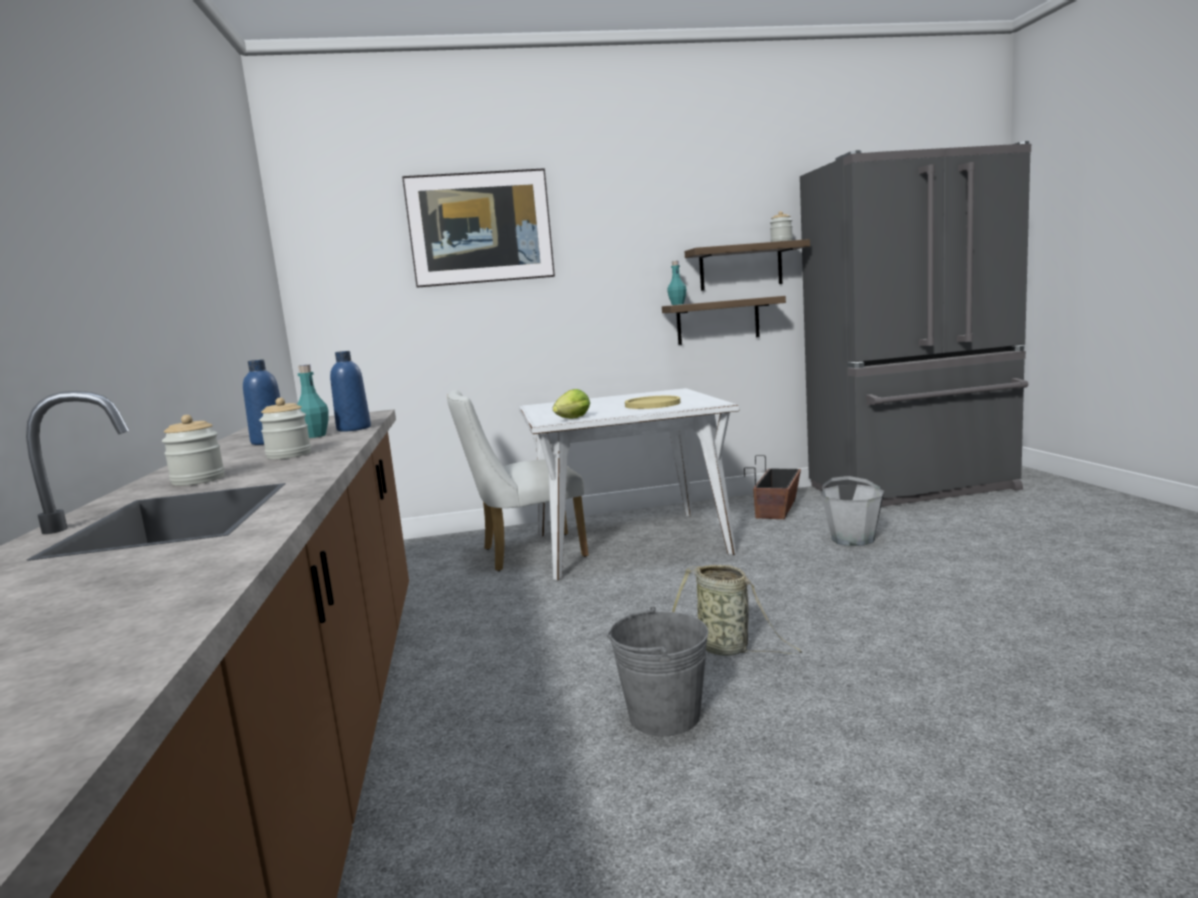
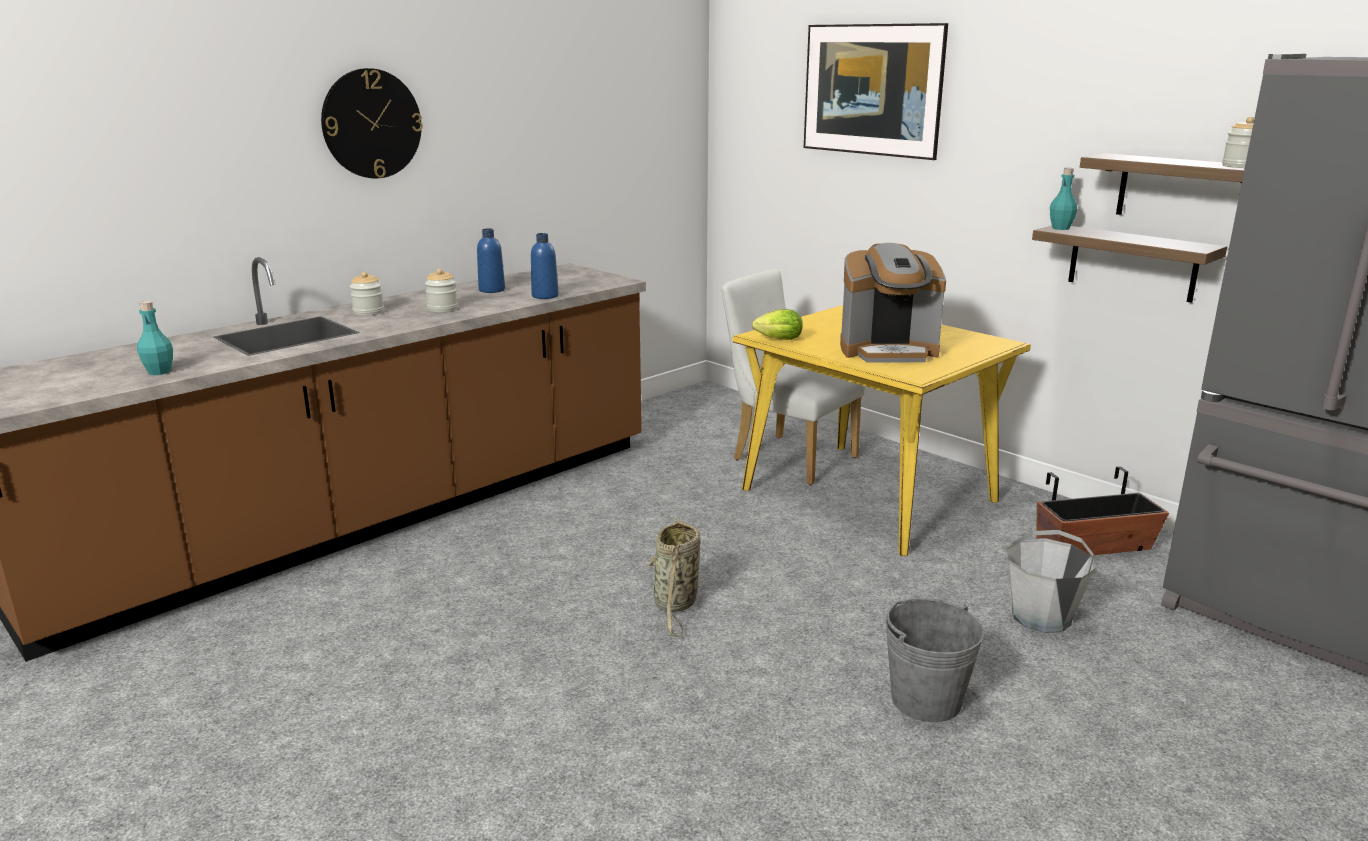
camera: 55 degrees right, 10 degrees up
turquoise bottle [297,365,329,438] -> turquoise bottle moved to [137,301,173,375]
white dining table [519,388,739,580] -> yellow dining table [733,305,1031,556]
grey bucket [607,607,709,736] -> grey bucket moved to [885,598,984,722]
yellow plate [625,396,680,409] -> coffee machine [840,243,946,363]
none -> wall clock [321,68,423,178]

